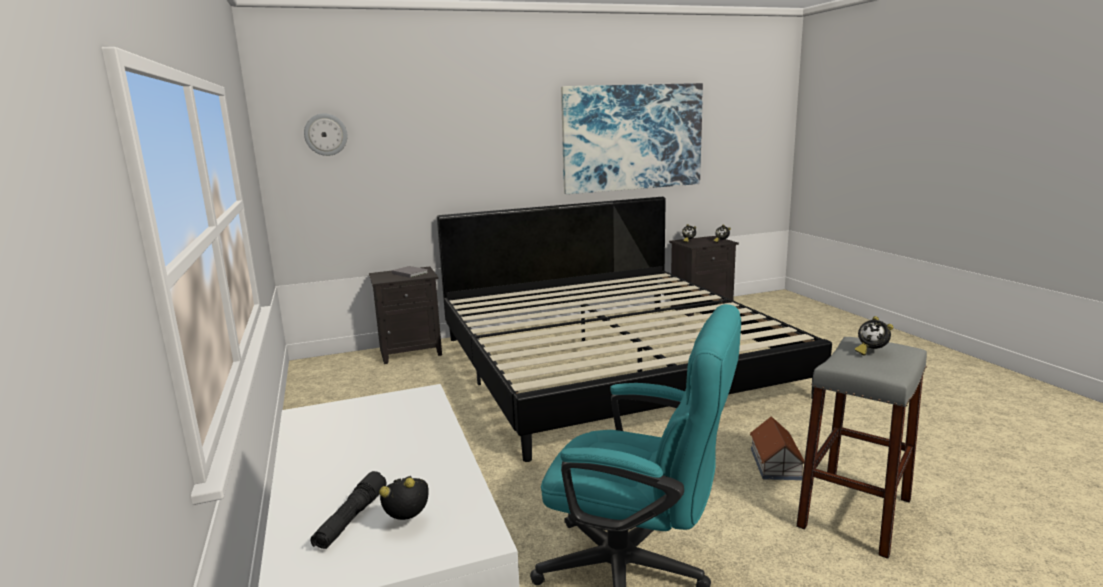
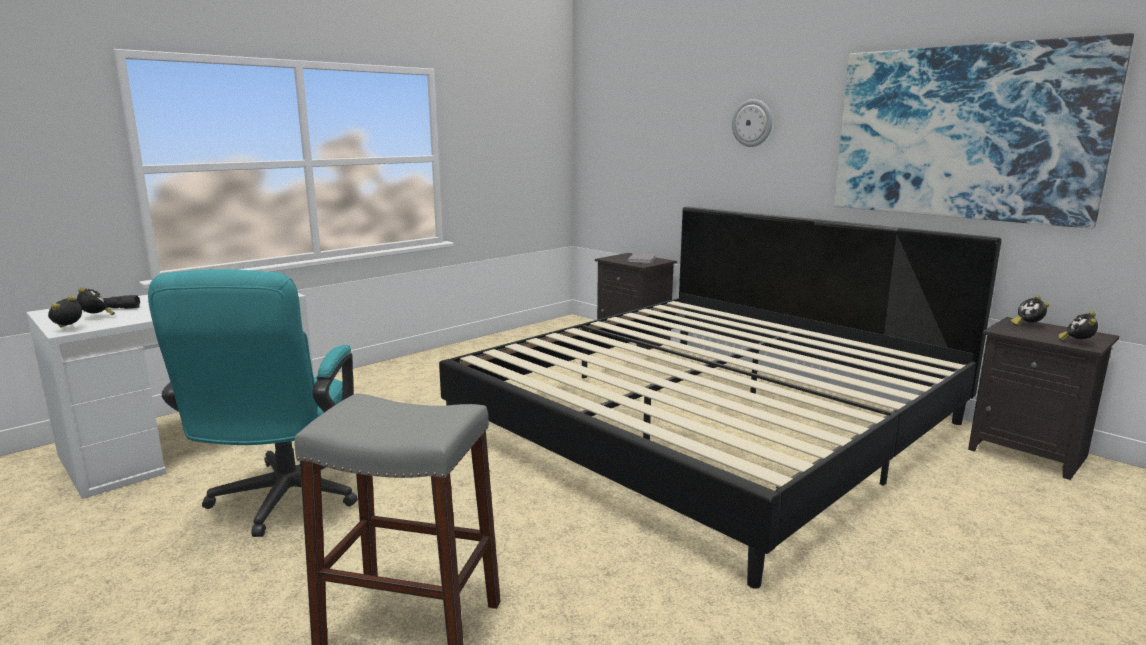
camera: 65 degrees right, 0 degrees up
wall clock [304,113,347,156] -> wall clock moved to [732,99,772,147]
toy house [750,416,804,480] -> none
alarm clock [855,316,893,356] -> alarm clock moved to [48,296,82,328]

